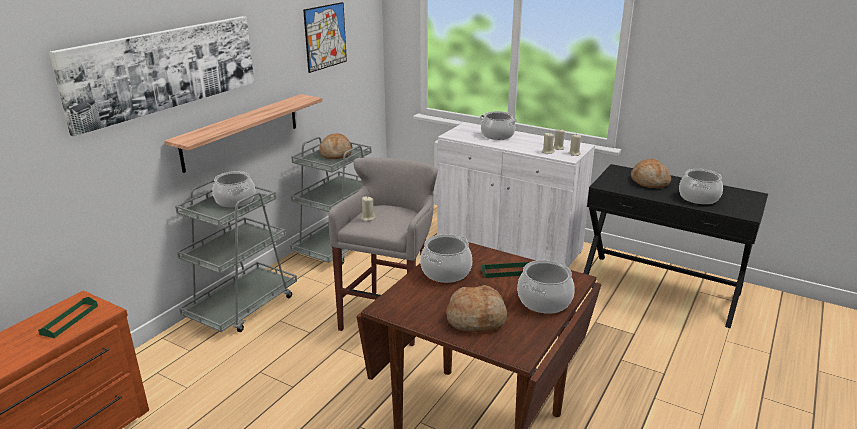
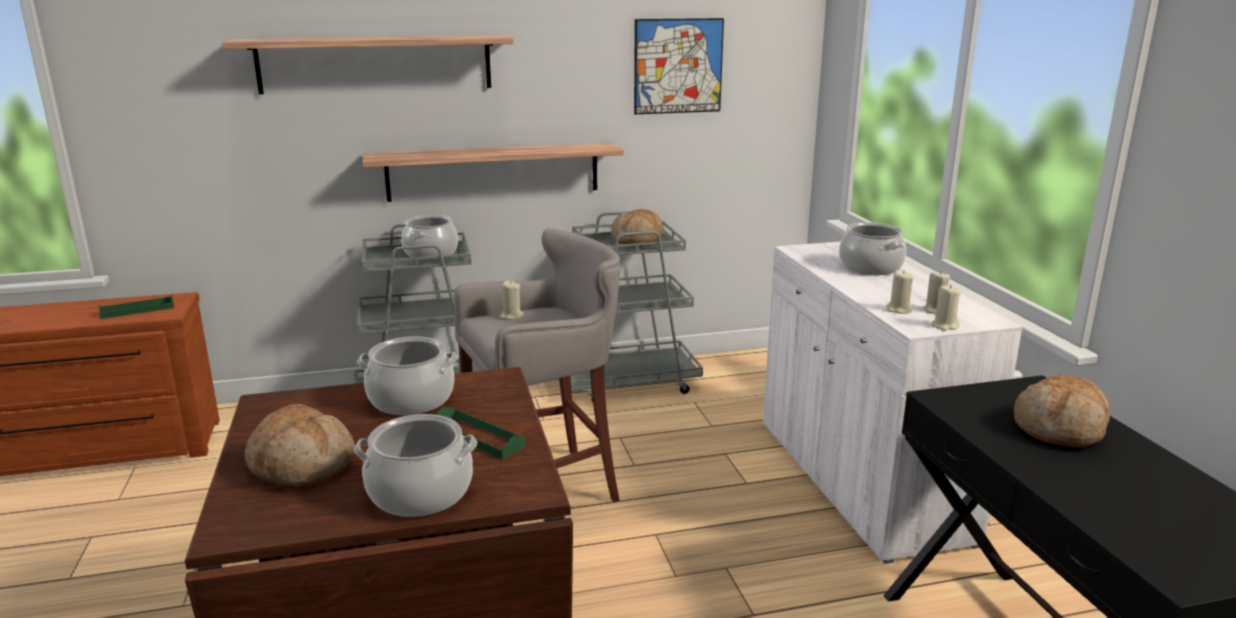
camera: 45 degrees right, 5 degrees down
picture [49,16,254,137] -> shelf [222,35,514,94]
cooking pot [679,169,723,204] -> none

